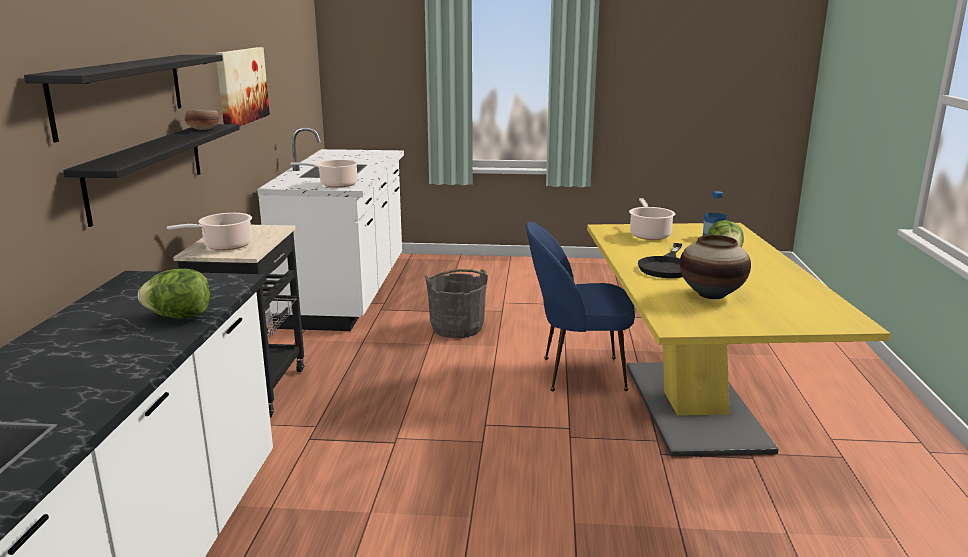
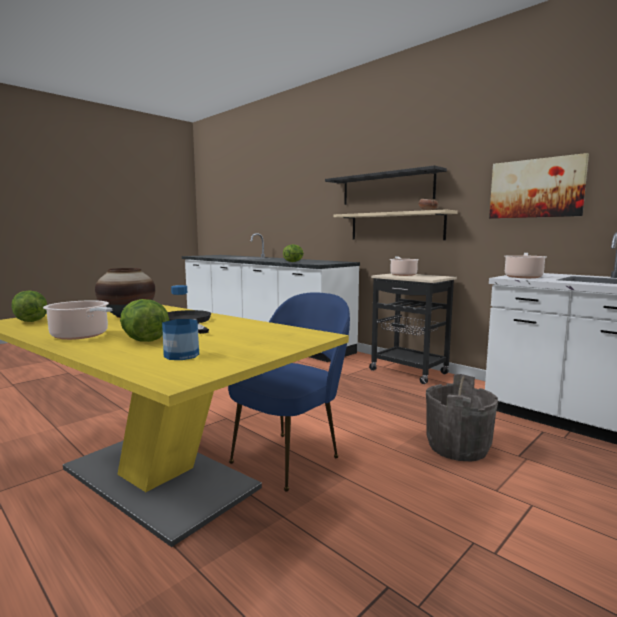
camera: 130 degrees right, 10 degrees down
black shelf [63,124,240,227] -> beige shelf [333,209,457,240]
cooking pot [629,198,675,240] -> cooking pot moved to [43,300,112,340]
none -> lettuce [11,290,47,322]

